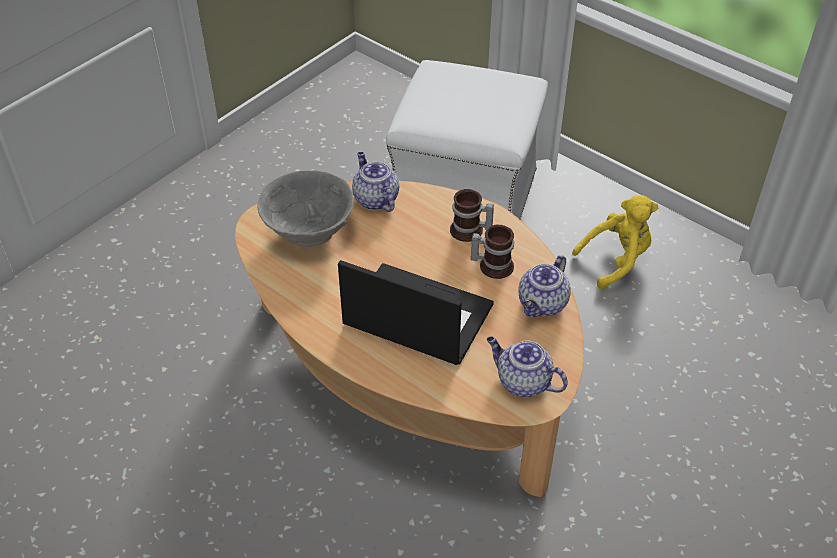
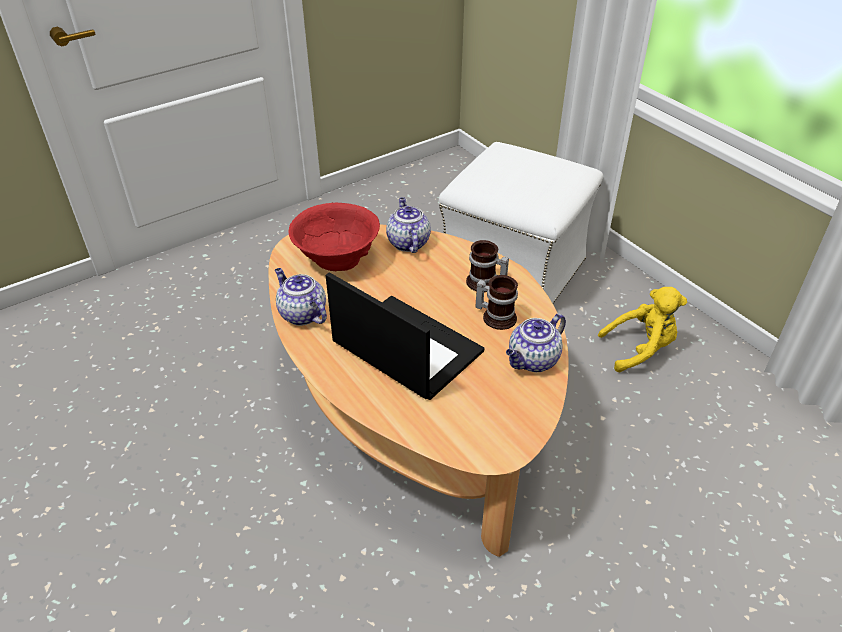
camera: 15 degrees right, 5 degrees down
grey bowl [257,170,354,247] -> red bowl [288,203,380,271]
teapot [487,336,568,397] -> teapot moved to [275,268,327,326]

